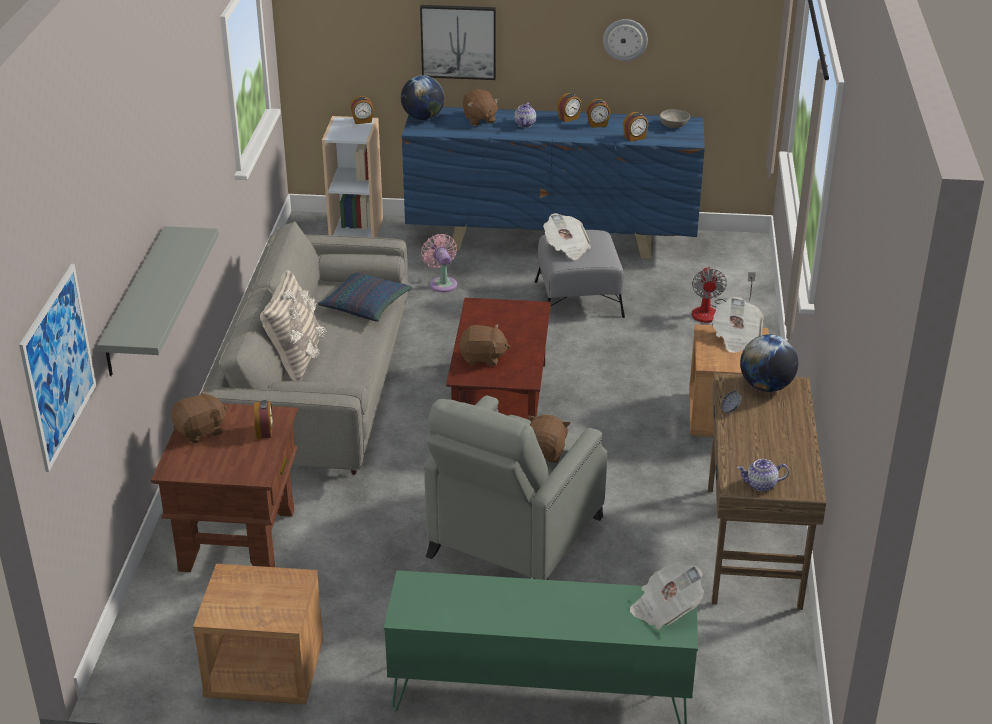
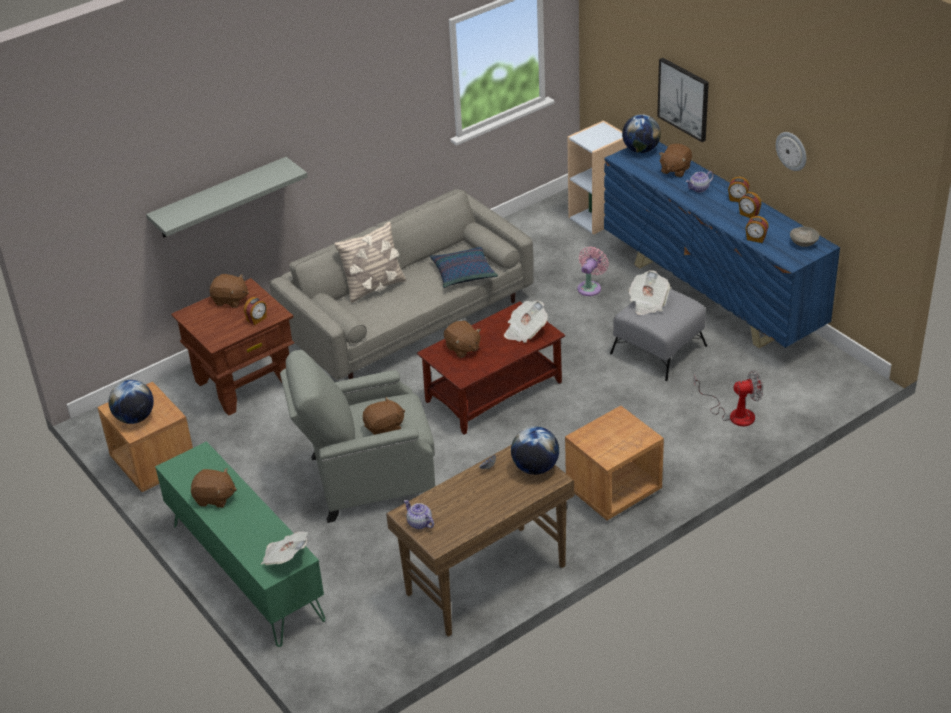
camera: 50 degrees right, 5 degrees up
picture [19,264,96,472] -> none
alarm clock [351,96,374,124] -> none
fan [692,267,756,323] -> fan turned 150 degrees counterclockwise [694,370,763,426]
newspaper [712,297,764,353] -> newspaper moved to [504,301,548,343]
none -> globe [109,380,154,424]
none -> brown plush toy [191,468,237,508]

